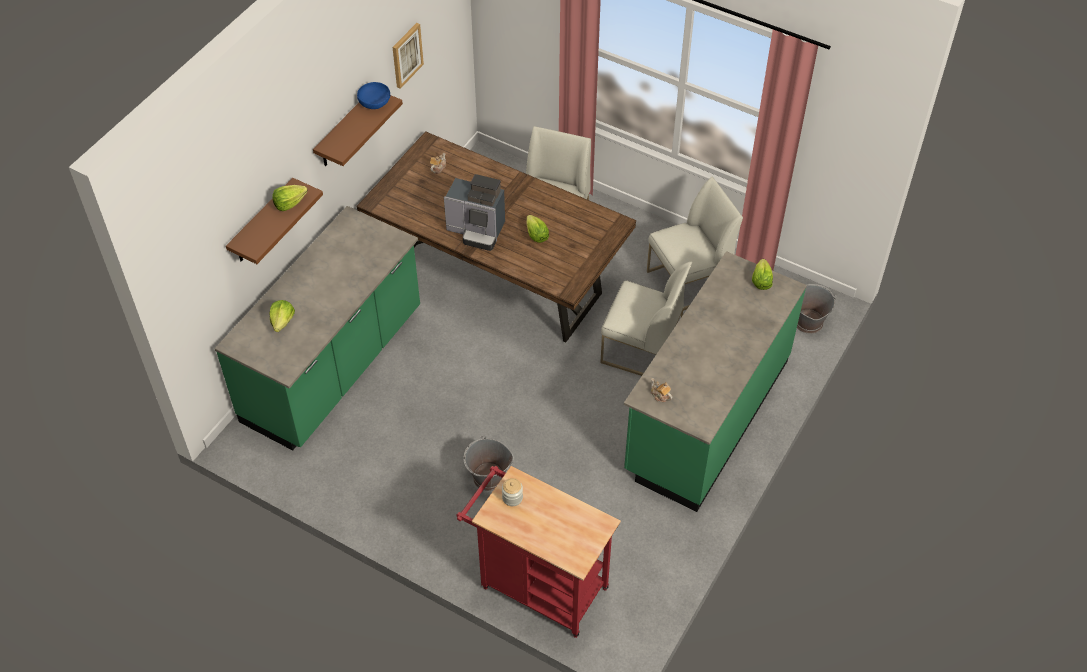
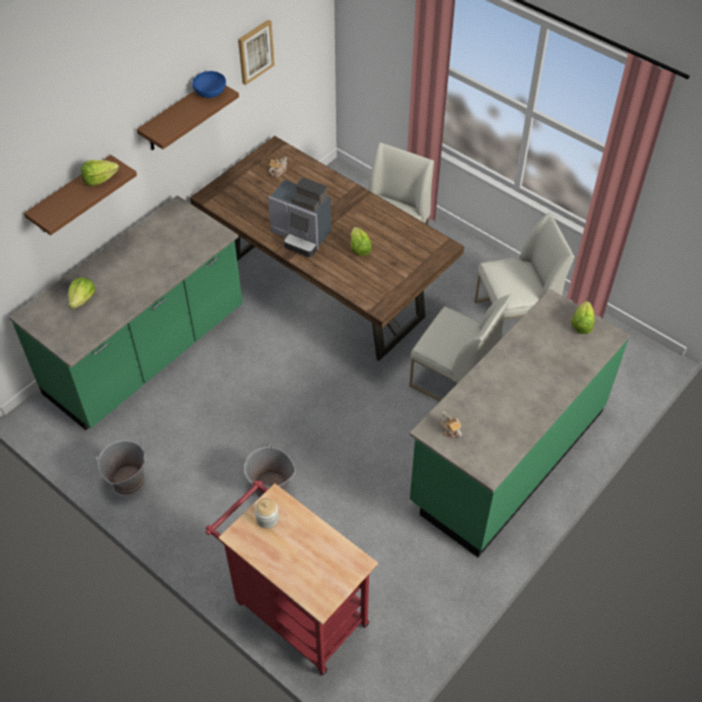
camera: 10 degrees right, 0 degrees up
grey bucket [797,284,837,334] -> grey bucket moved to [95,440,148,495]

